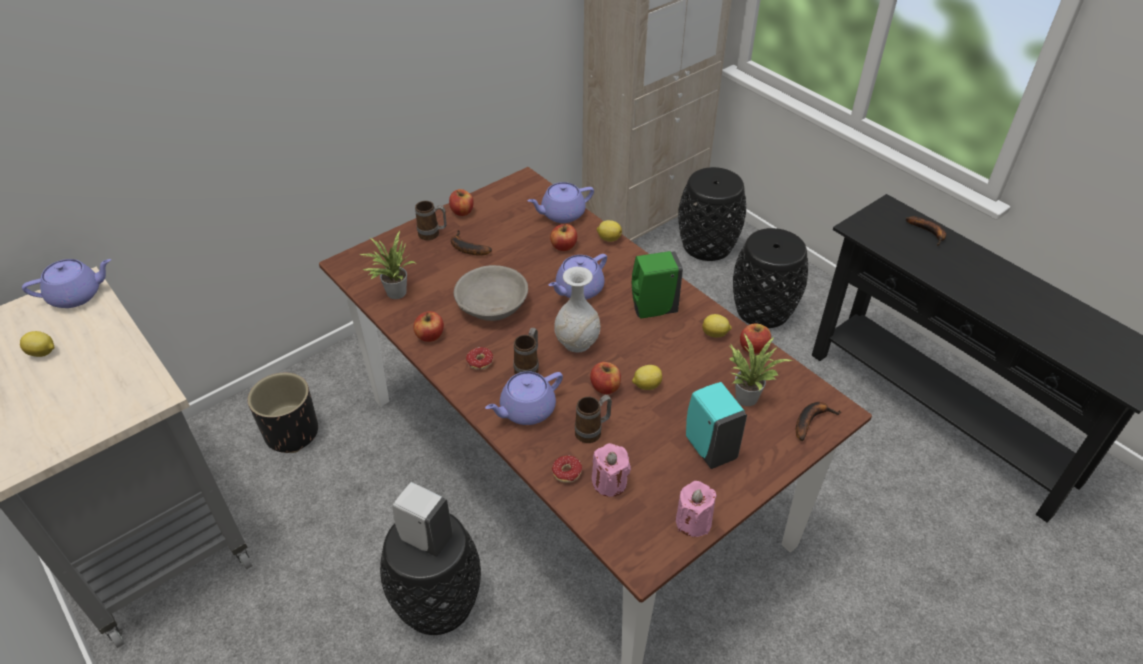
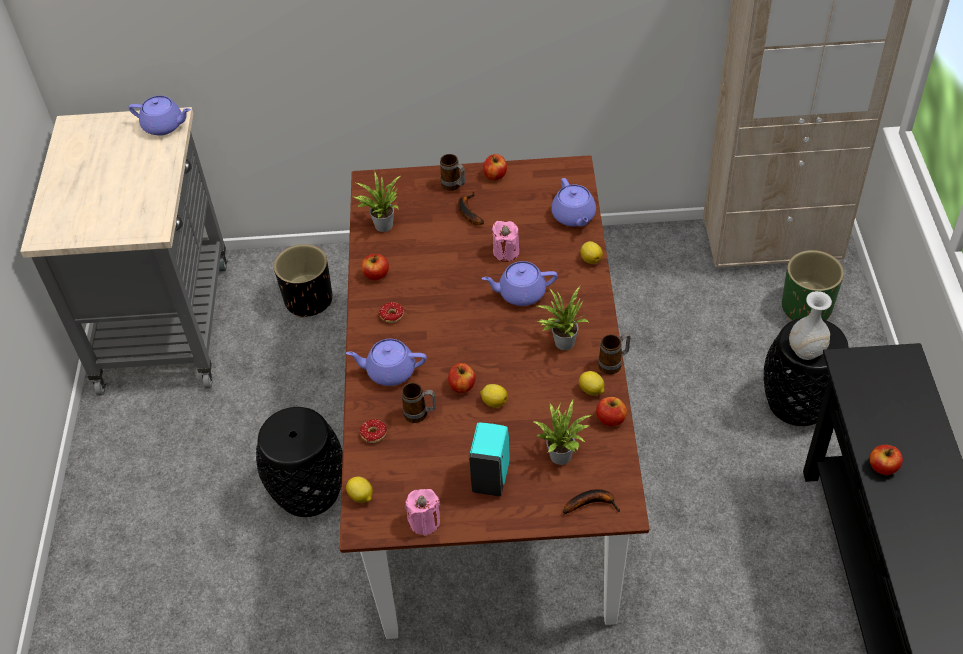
camera: 40 degrees right, 5 degrees up
lemon [20,331,54,357] -> lemon moved to [346,477,373,503]
white soap dispenser [393,482,453,557] -> none
grey bowl [454,265,528,321] -> none
mug [513,328,539,374] -> mug moved to [598,332,631,375]
purple teapot [527,182,594,223] -> purple teapot turned 120 degrees counterclockwise [551,178,596,227]
apple [550,224,577,251] -> apple moved to [870,445,903,475]
white vase [554,267,601,353] -> white vase moved to [789,291,832,360]
pink candle [592,443,631,497] -> pink candle moved to [492,221,519,262]
green soap dispenser [632,251,683,319] -> potted plant [537,286,590,350]
black stool [678,167,746,261] -> green planter [782,250,844,321]
banana [906,216,946,246] -> none

